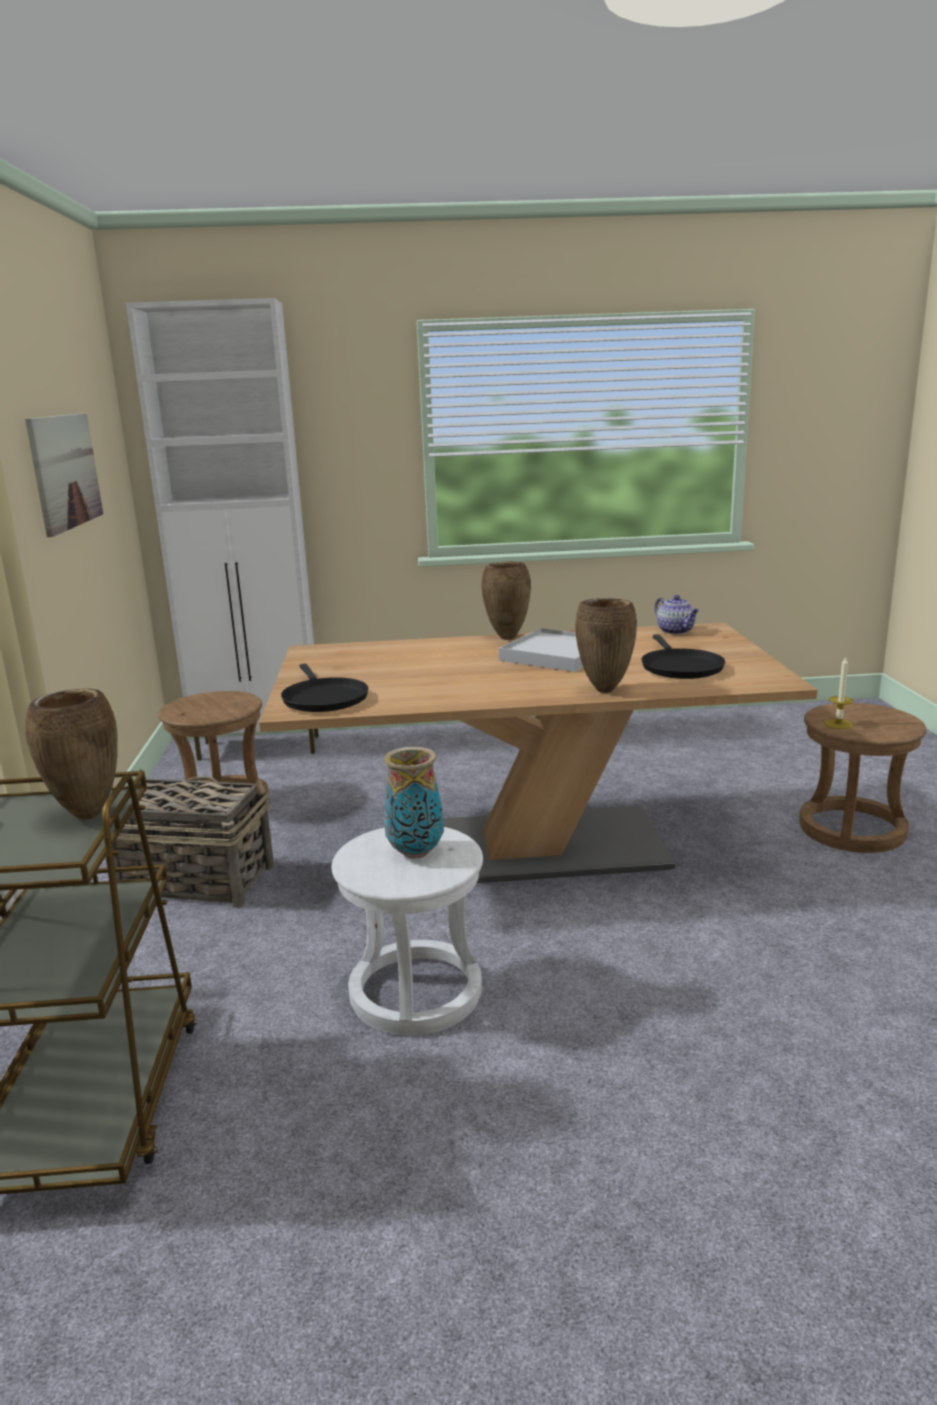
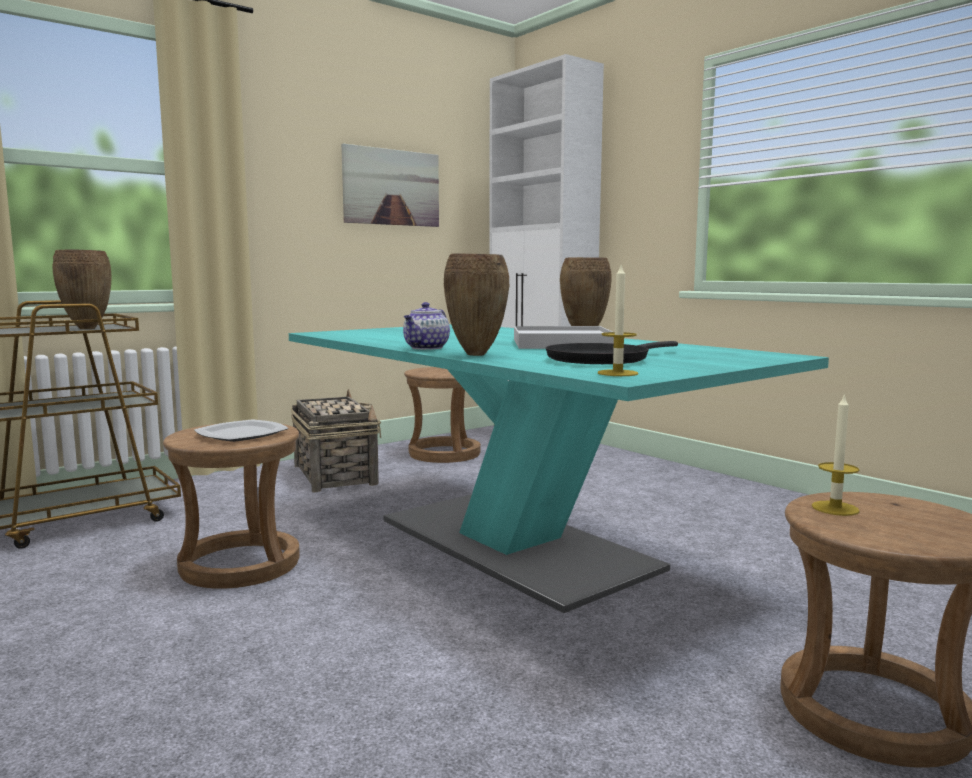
camera: 55 degrees right, 10 degrees down
beige dining table [259,622,817,883] -> turquoise dining table [289,324,829,613]
black frying pan [281,664,368,712] -> none
white stool [332,827,483,1036] -> brown stool [163,424,300,589]
vase [384,747,444,859] -> plate [195,419,289,442]
teapot [655,595,699,634] -> teapot moved to [403,302,450,350]
none -> candle [598,265,638,376]

